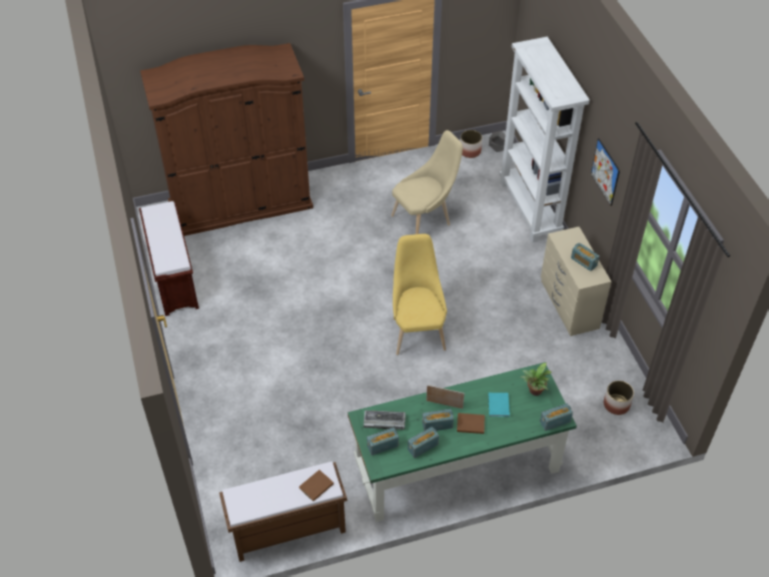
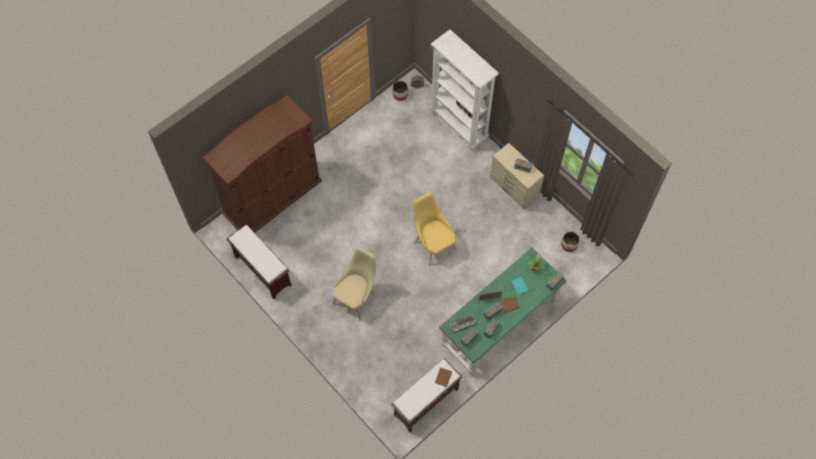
camera: 25 degrees left, 15 degrees up
beige chair [391,130,463,234] -> beige chair moved to [333,247,376,320]
picture [591,138,620,206] -> none

